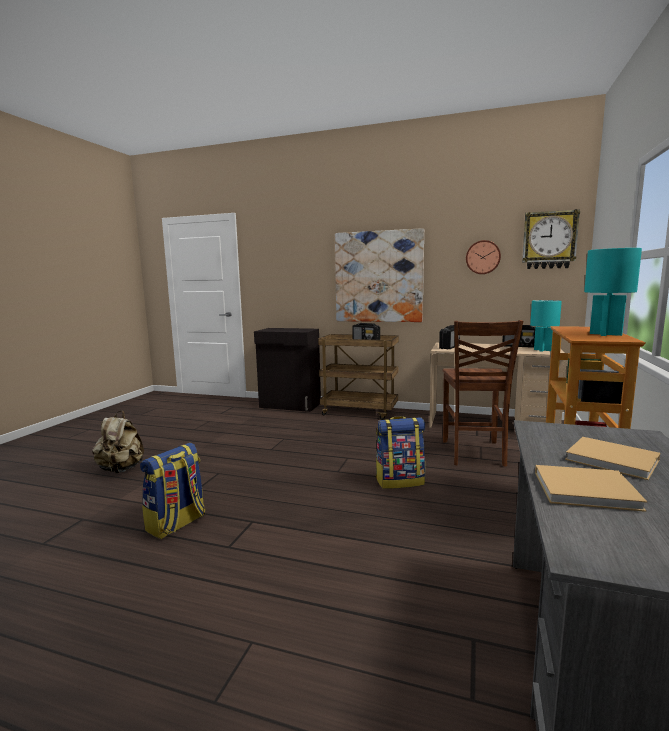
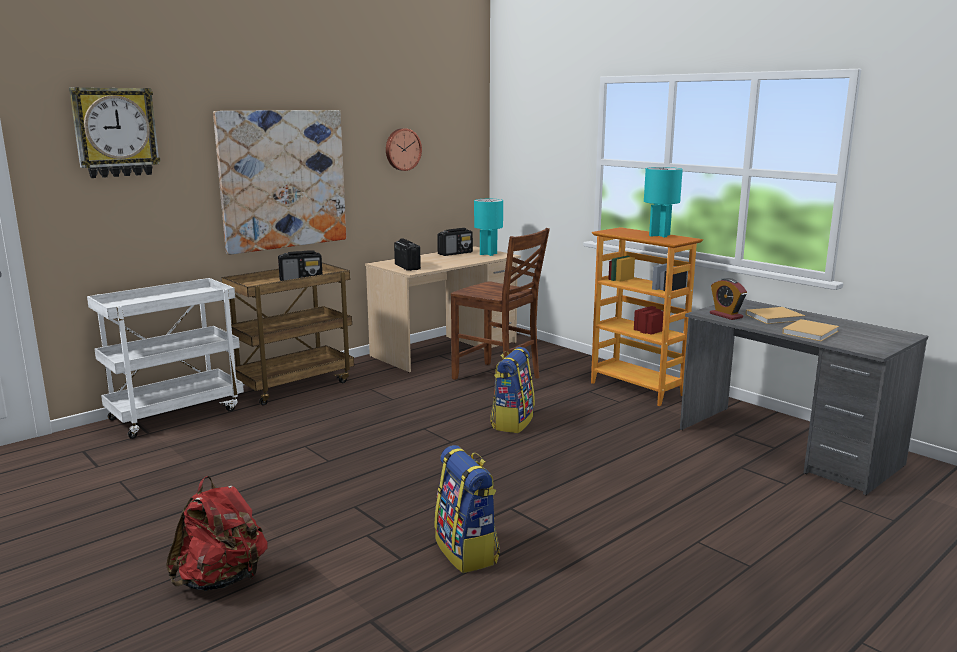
camera: 60 degrees left, 5 degrees up
beige backpack [92,410,144,474] -> red backpack [166,476,268,591]
black cabinet [254,328,321,412] -> white cart [87,278,244,439]
wall clock [522,209,580,269] -> wall clock moved to [69,87,160,178]
none -> alarm clock [710,278,747,320]

